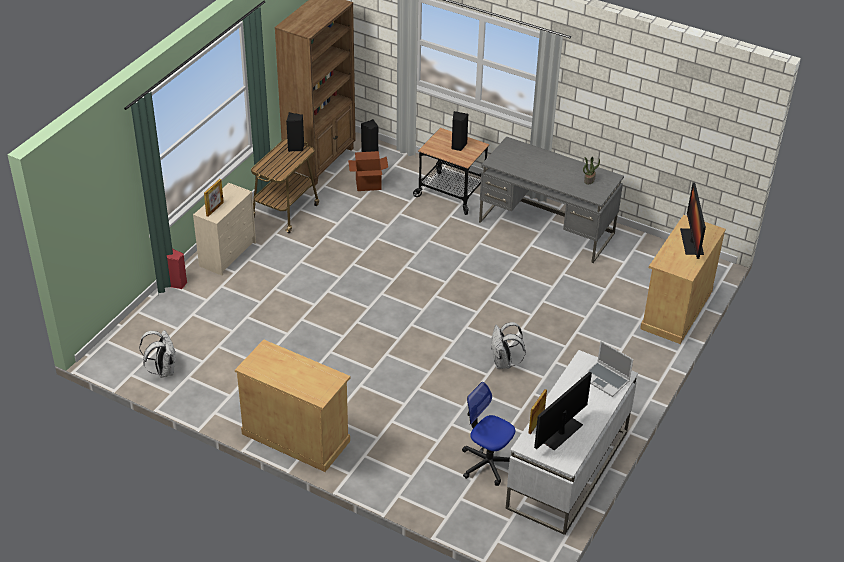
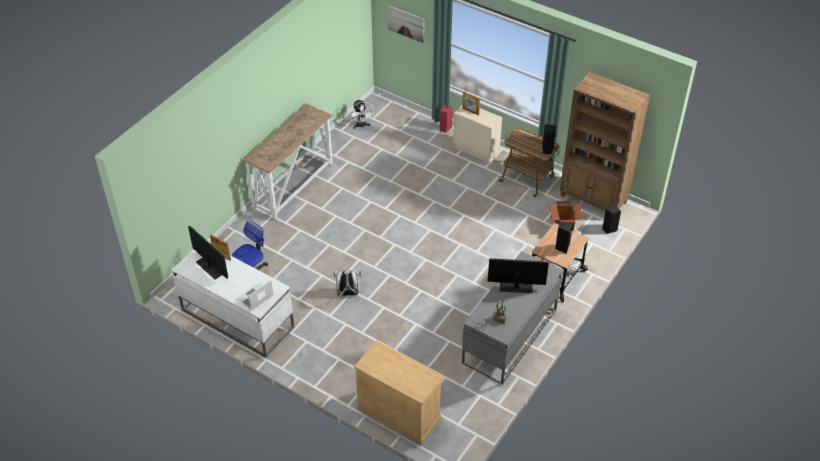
camera: 95 degrees right, 5 degrees up
white backpack [139,330,176,378] -> white fan [349,99,375,129]
beige cabinet [235,339,351,472] -> console table [243,104,333,219]
monitor [680,182,706,259] -> monitor moved to [488,258,549,293]
none -> picture [388,5,424,43]

